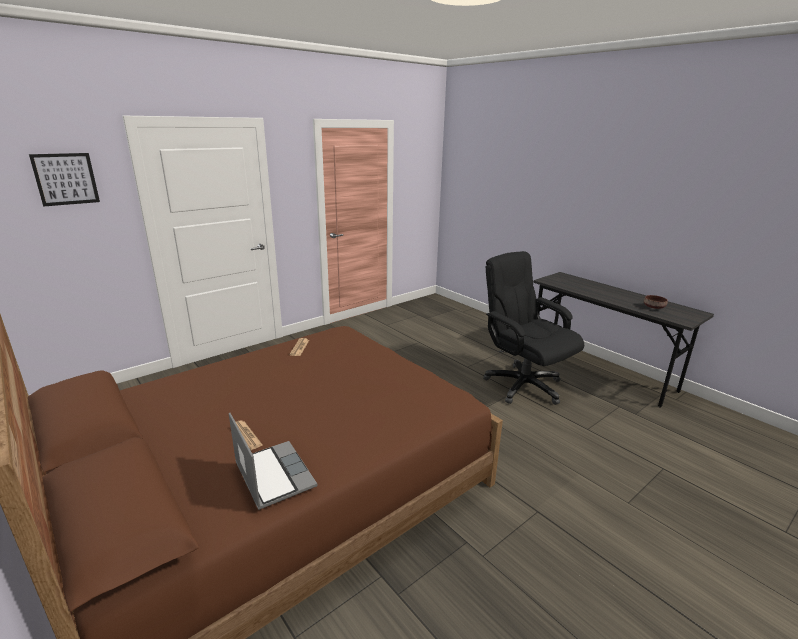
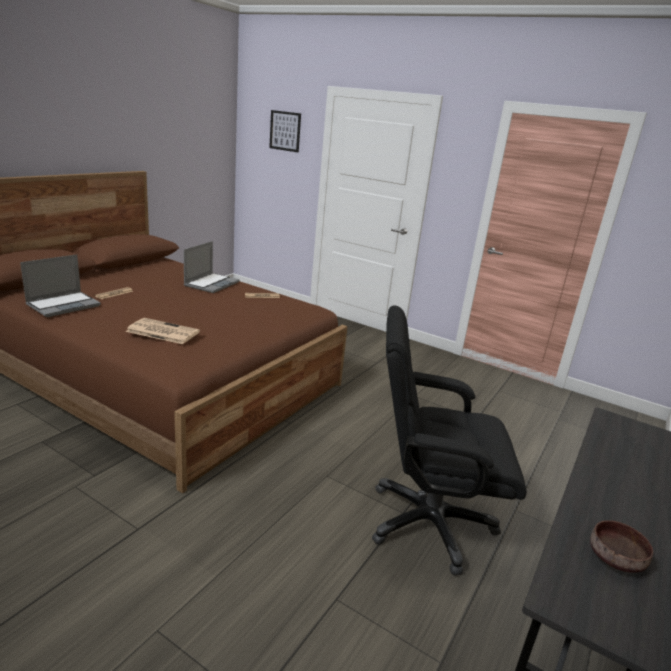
camera: 70 degrees right, 0 degrees up
black office chair [483,251,584,405] -> black office chair turned 120 degrees counterclockwise [372,305,527,575]
none -> newspaper [126,318,200,344]
none -> laptop [183,241,240,293]

